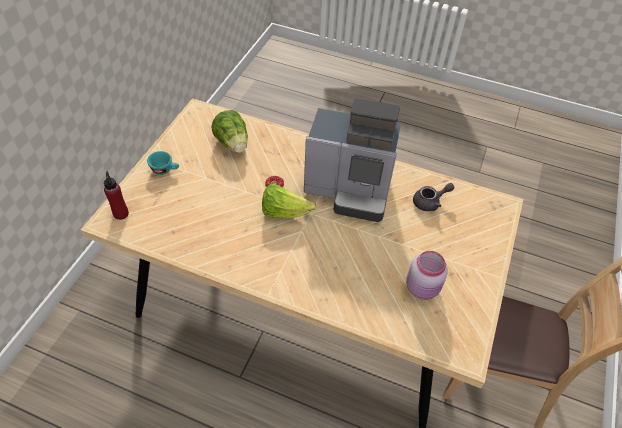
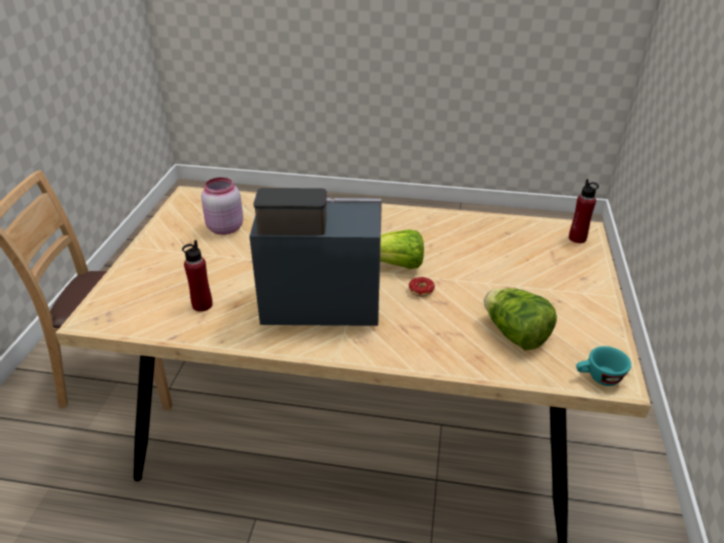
camera: 170 degrees right, 15 degrees down
turquoise cup [147,151,179,175] -> turquoise cup moved to [576,346,631,386]
grey teapot [413,183,454,211] -> red bottle [182,240,213,312]

